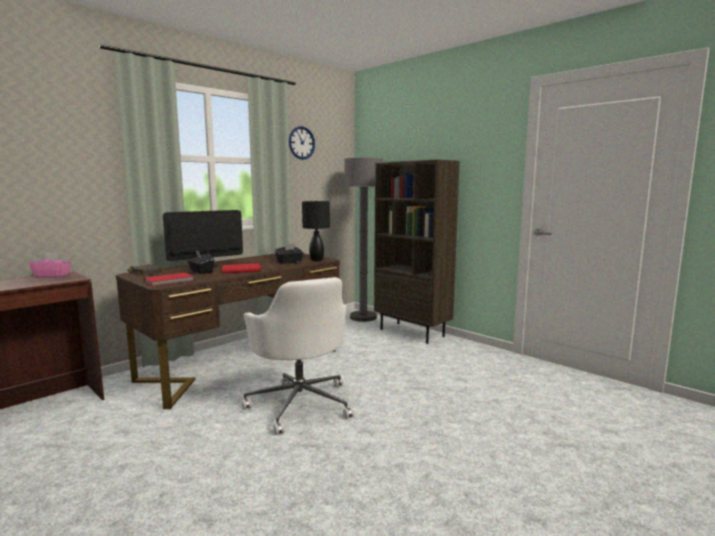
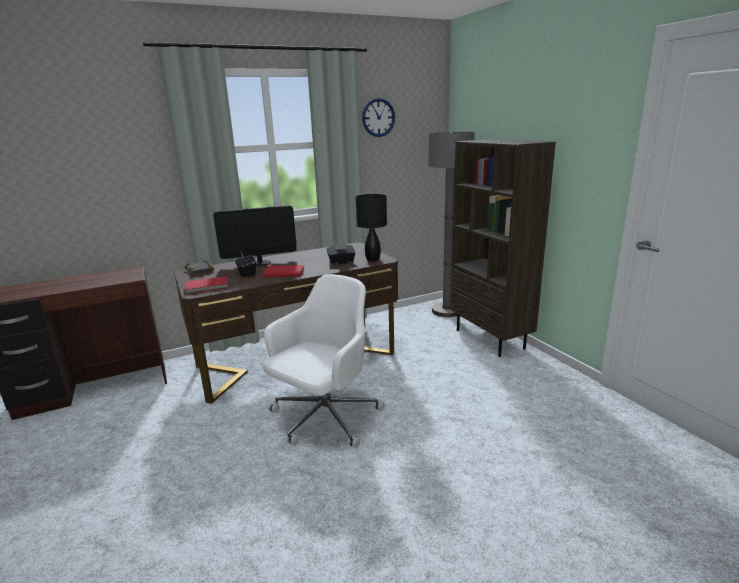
camera: 20 degrees right, 10 degrees up
pink tissue box [29,252,72,278] -> none
white office chair [242,277,354,435] -> white office chair turned 135 degrees counterclockwise [262,274,385,448]

